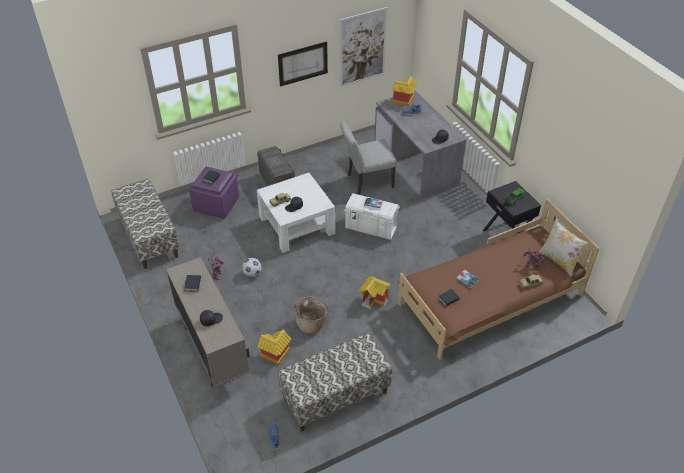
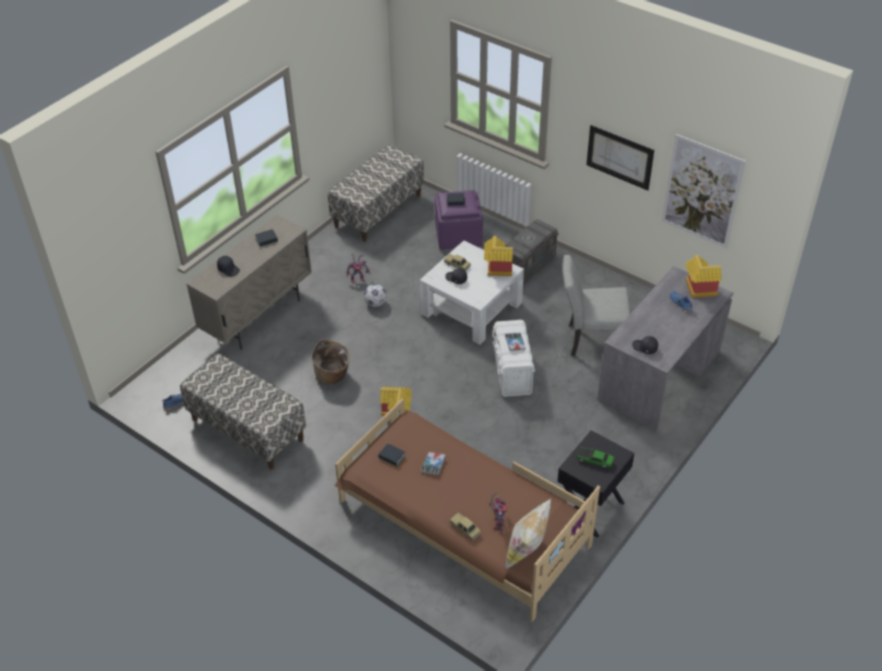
camera: 65 degrees right, 0 degrees up
toy house [258,330,292,365] -> toy house moved to [484,236,513,276]
grey chair [340,121,397,195] -> grey chair turned 45 degrees counterclockwise [563,255,630,356]

